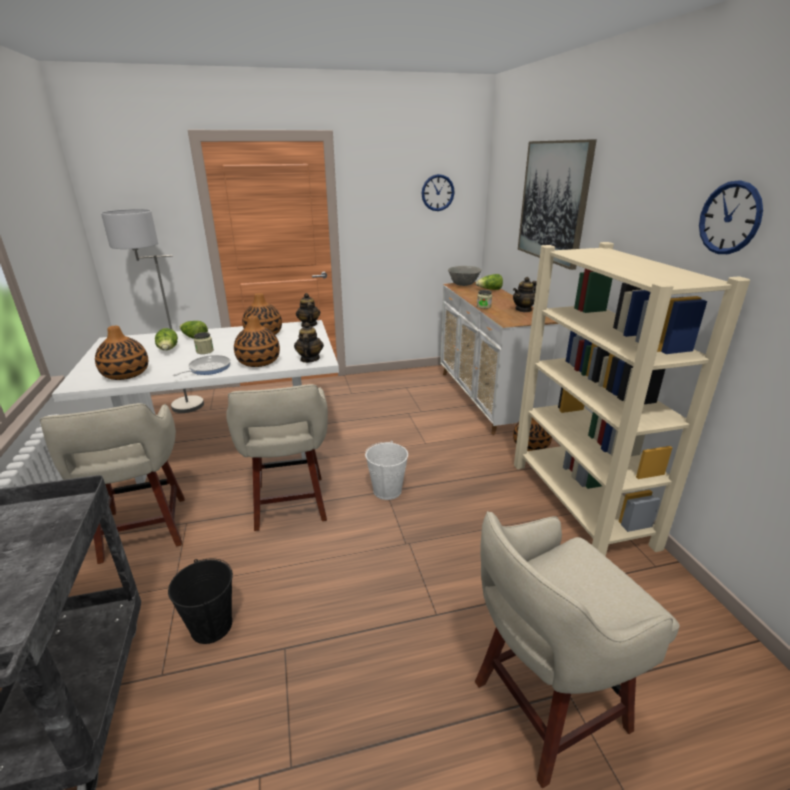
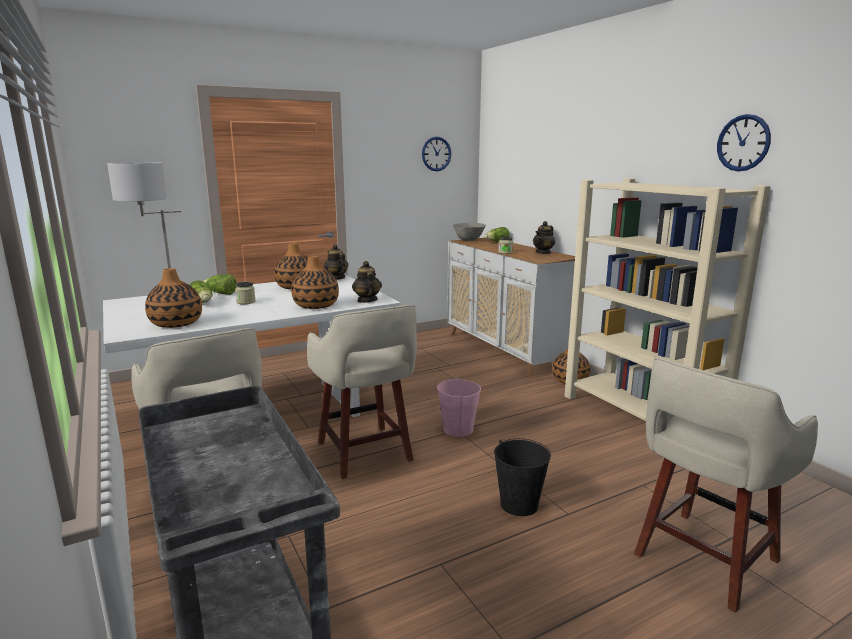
camera: 15 degrees left, 10 degrees down
black bucket [168,558,233,644] -> black bucket moved to [494,438,551,516]
frying pan [172,355,231,376] -> none
white bucket [365,441,408,500] -> pink bucket [437,377,481,437]
picture [518,140,597,270] -> none

